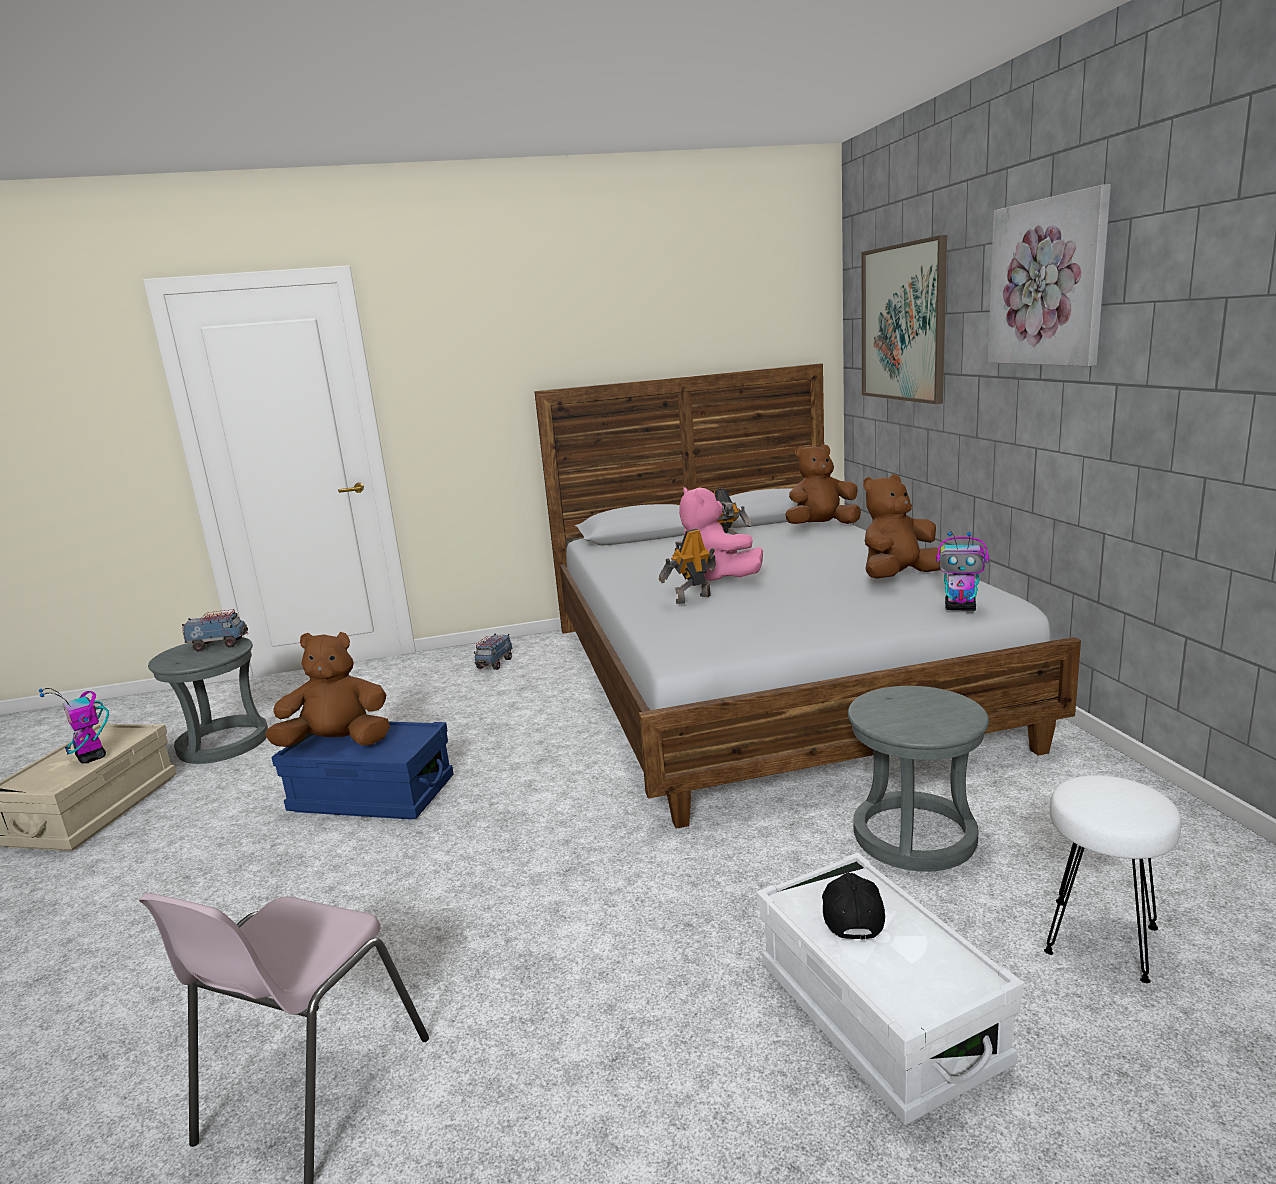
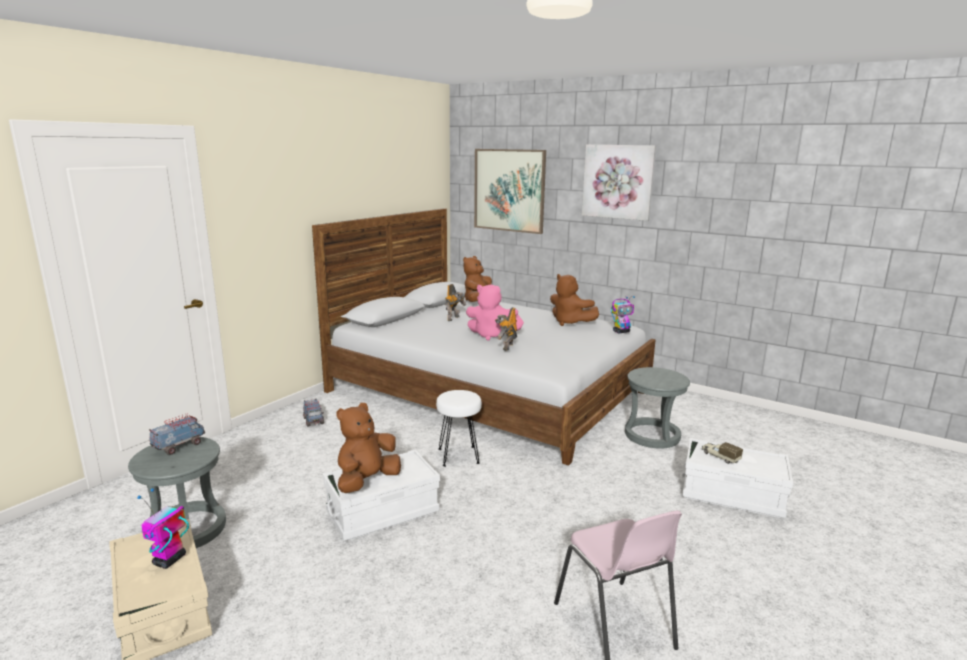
camera: 45 degrees left, 0 degrees up
toy robot [39,688,109,764] -> toy robot turned 105 degrees clockwise [137,488,189,569]
blue storage box [271,722,454,820] -> white storage box [323,449,440,541]
black cap [822,873,885,940] -> toy truck [702,442,743,464]
brown plush toy [863,474,941,578] -> brown plush toy turned 60 degrees counterclockwise [550,274,599,326]
white stool [1044,775,1181,983] -> white stool moved to [436,390,482,467]

